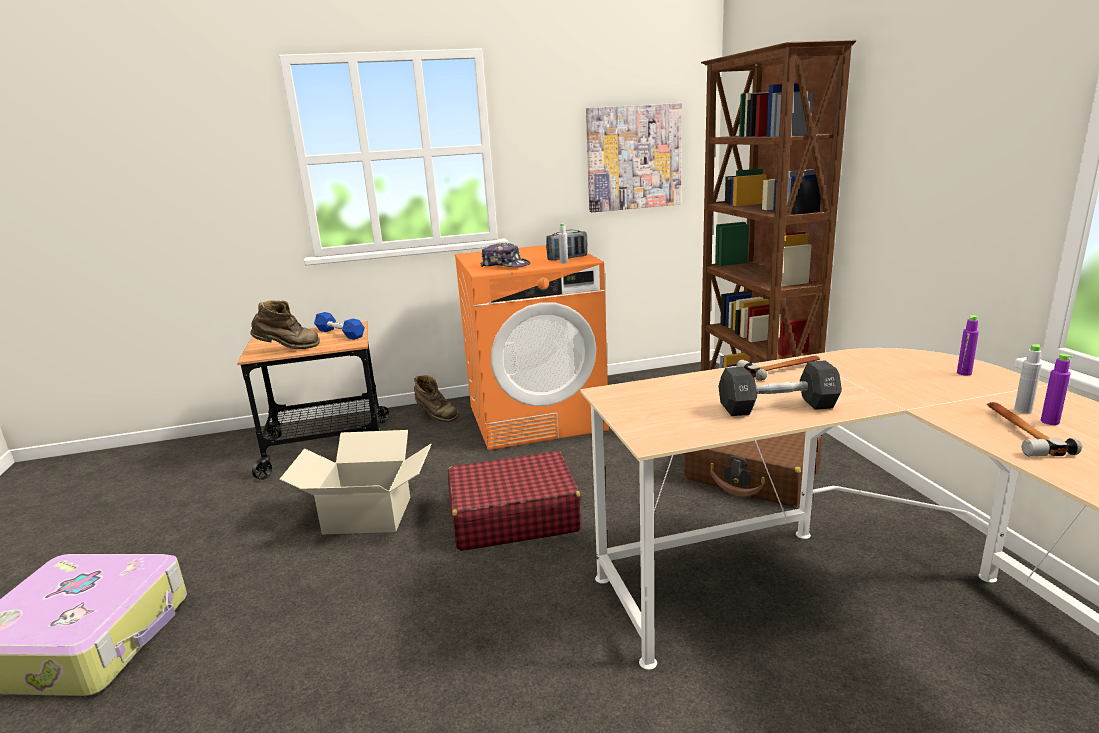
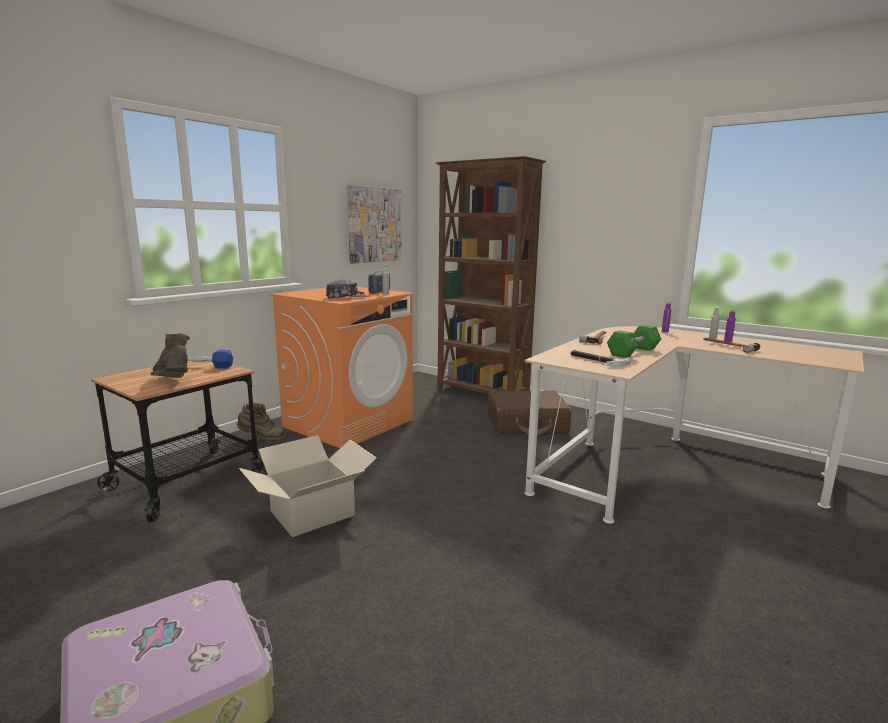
camera: 40 degrees left, 5 degrees down
brown boot [251,301,320,349] -> brown boot turned 75 degrees counterclockwise [151,333,190,378]
red suitcase [448,451,581,551] -> none
black dumbbell [718,360,842,416] -> green dumbbell [607,325,661,358]
none -> hammer [571,350,631,367]

